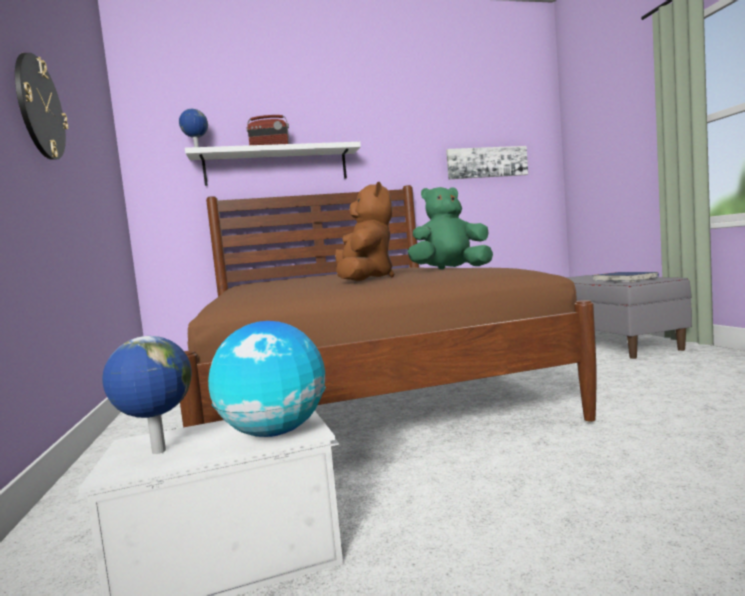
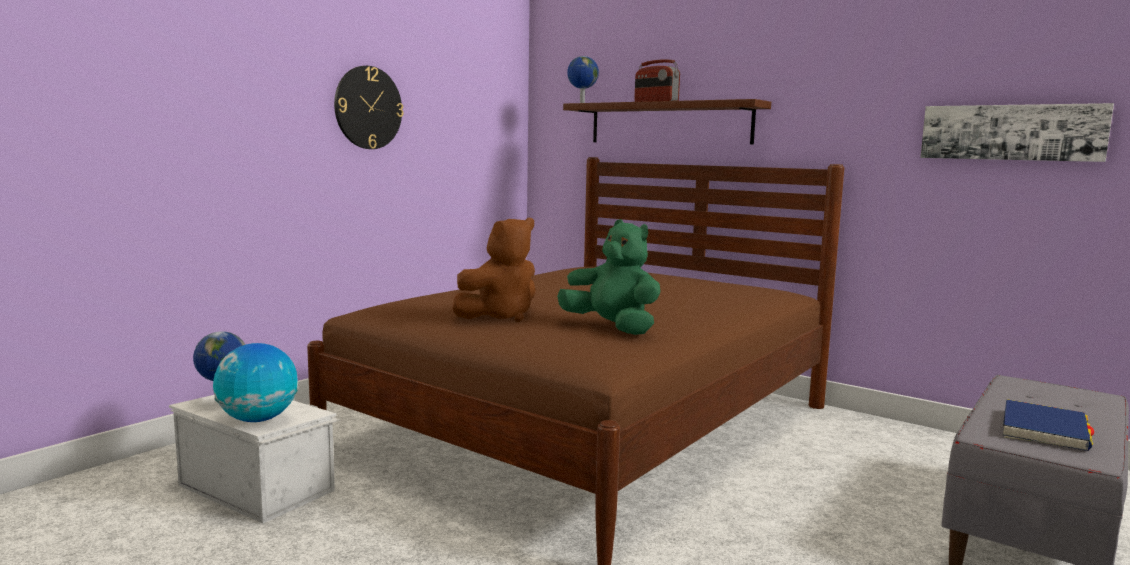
camera: 50 degrees right, 5 degrees up
white shelf [185,142,361,186] -> brown shelf [563,99,771,145]

